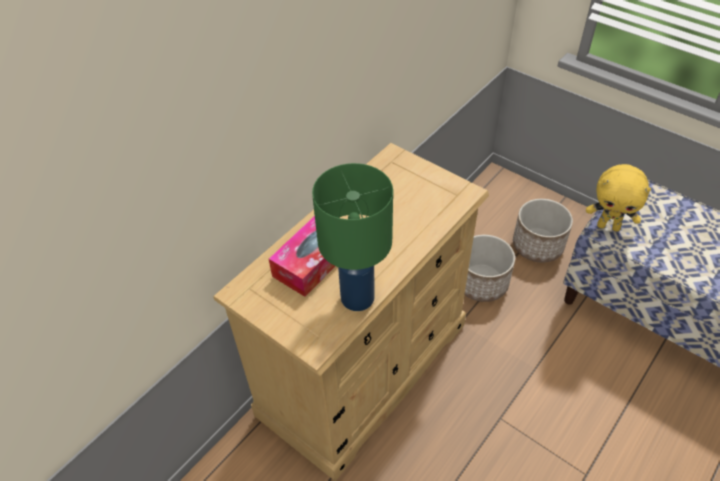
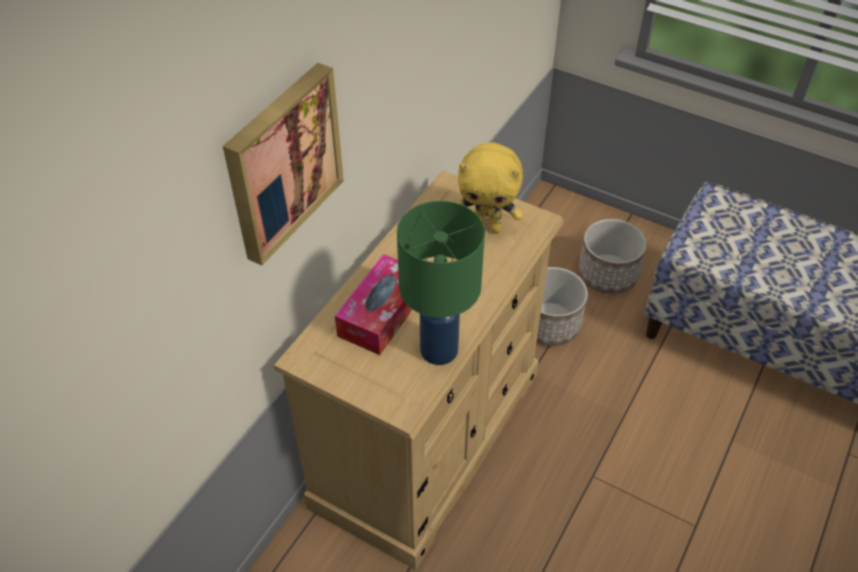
camera: 10 degrees left, 0 degrees up
yellow plush toy [586,164,651,232] -> yellow plush toy moved to [456,143,523,233]
none -> picture [223,63,344,266]

